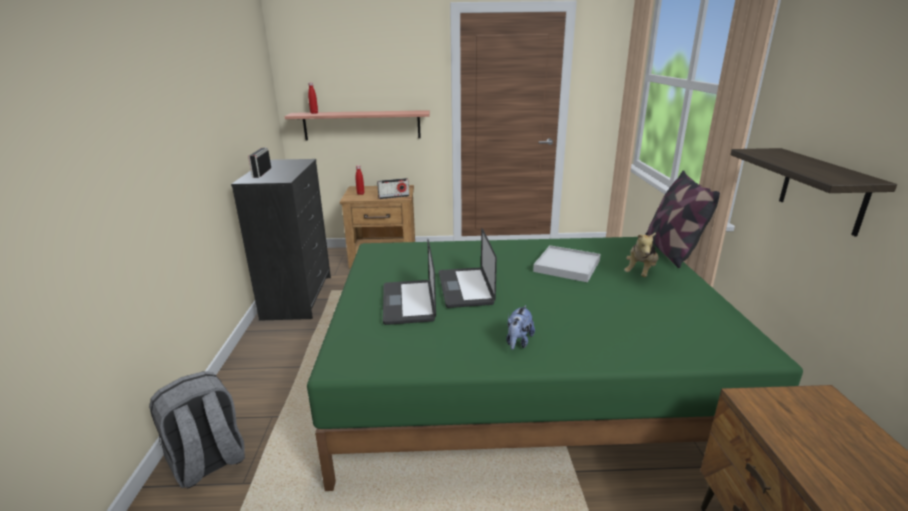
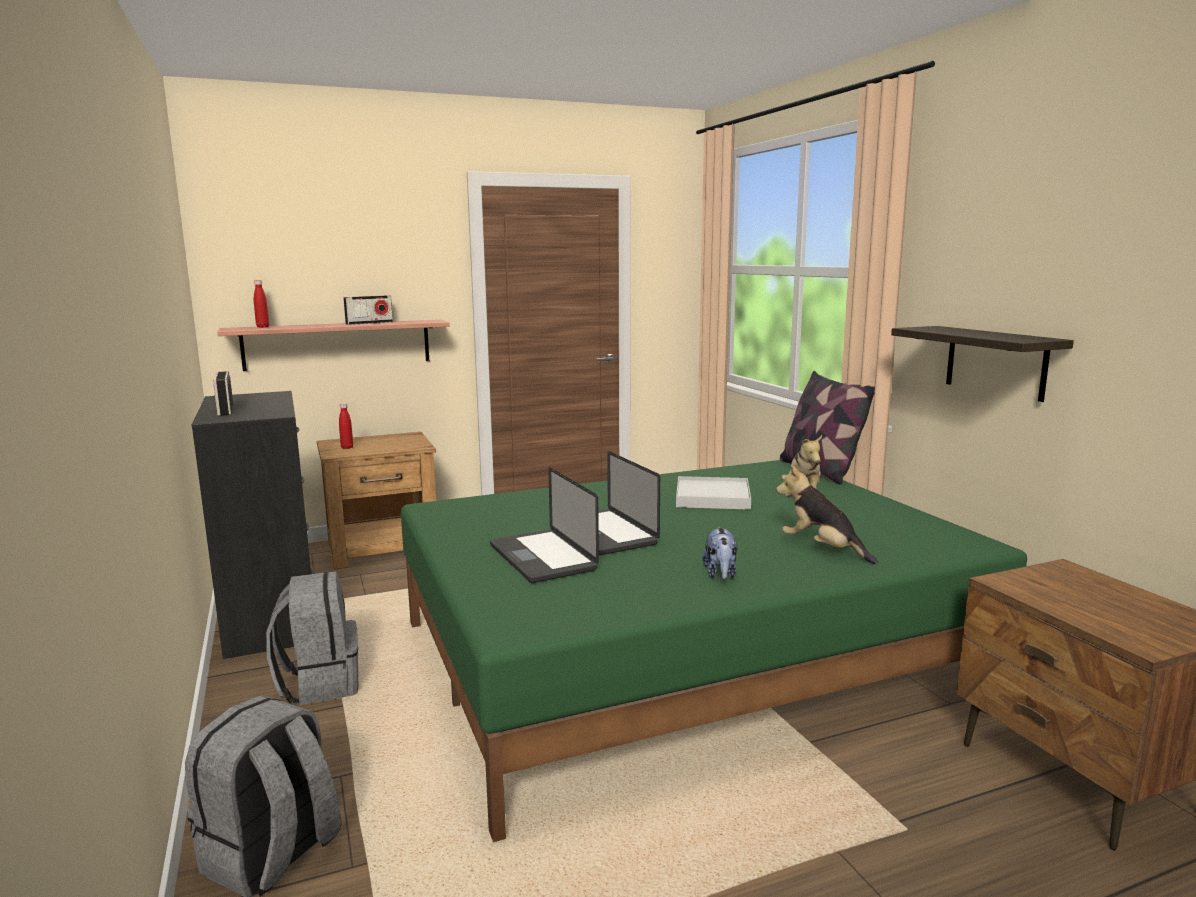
camera: 20 degrees left, 10 degrees down
radio [377,178,409,199] -> radio moved to [343,295,393,325]
none -> grey backpack [266,571,358,705]
none -> plush toy [776,465,878,564]

